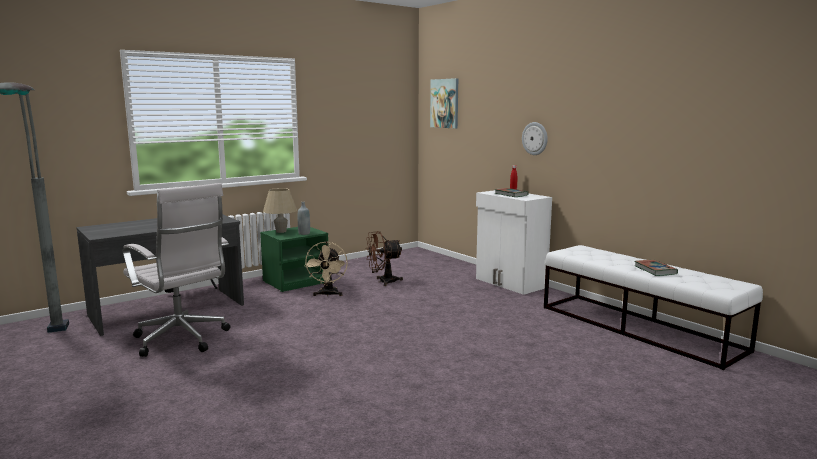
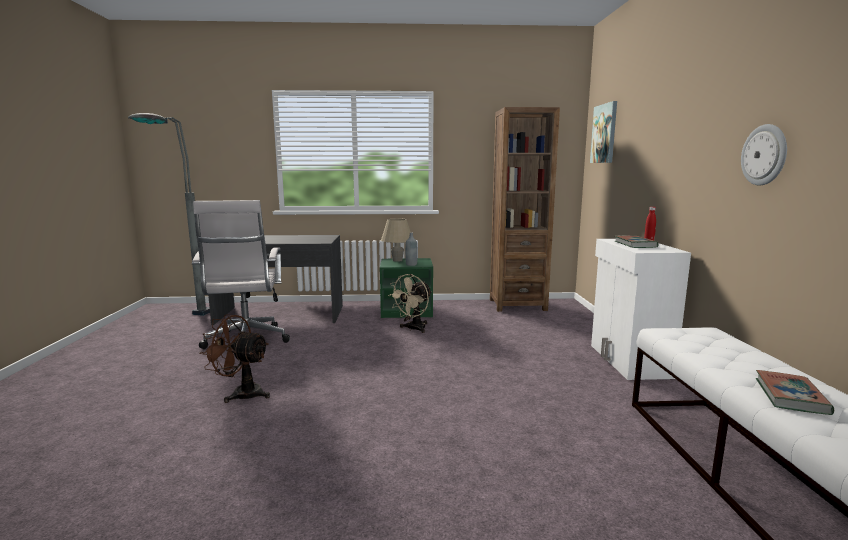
camera: 35 degrees right, 0 degrees up
brown fan [365,231,403,286] -> brown fan moved to [199,314,270,403]
wall clock [522,122,548,155] -> wall clock moved to [741,124,787,186]
none -> brown bookcase [490,107,560,312]

